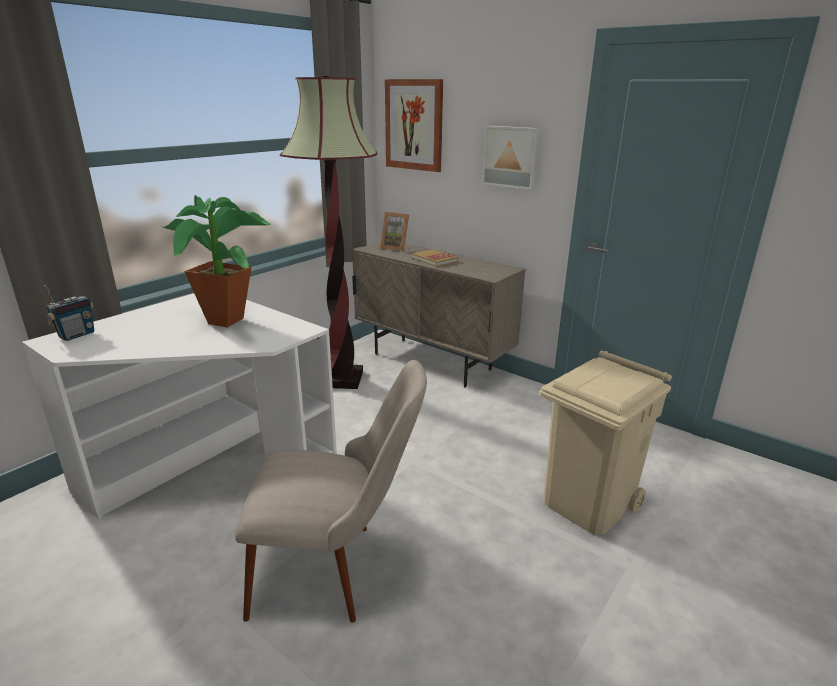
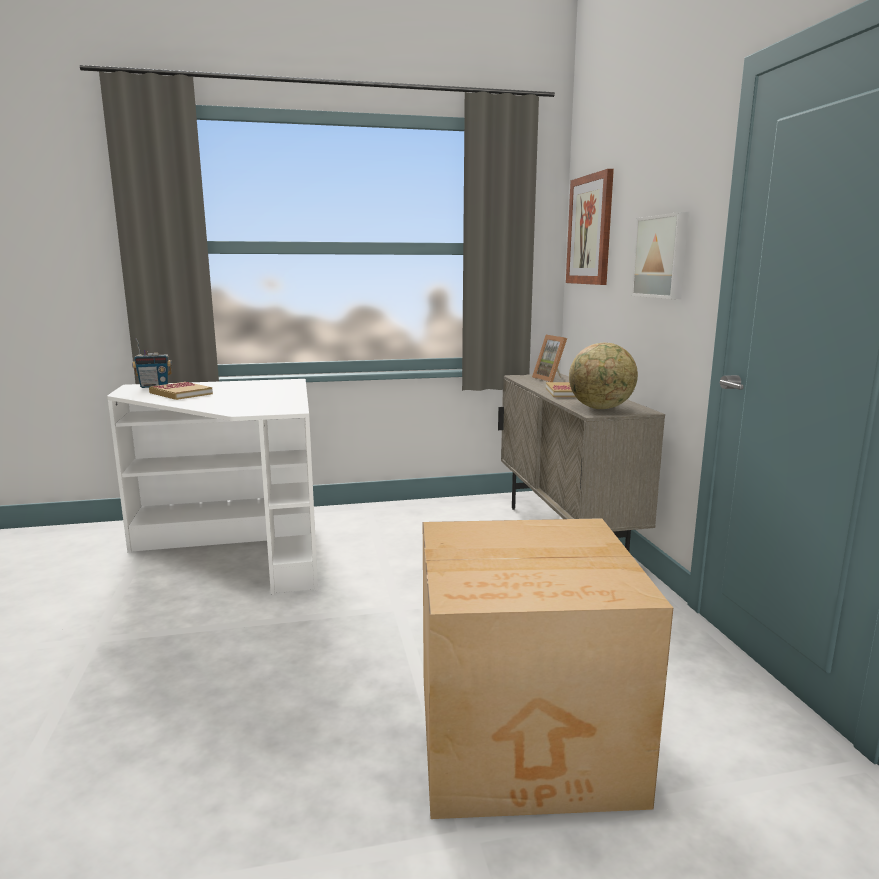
camera: 40 degrees right, 10 degrees down
potted plant [163,195,271,327] -> none
beige chair [235,360,427,623] -> none
floor lamp [280,76,377,389] -> none
beige trash can [539,351,672,535] -> cardboard box [423,518,673,819]
none -> book [149,382,213,400]
none -> globe [569,343,638,409]

